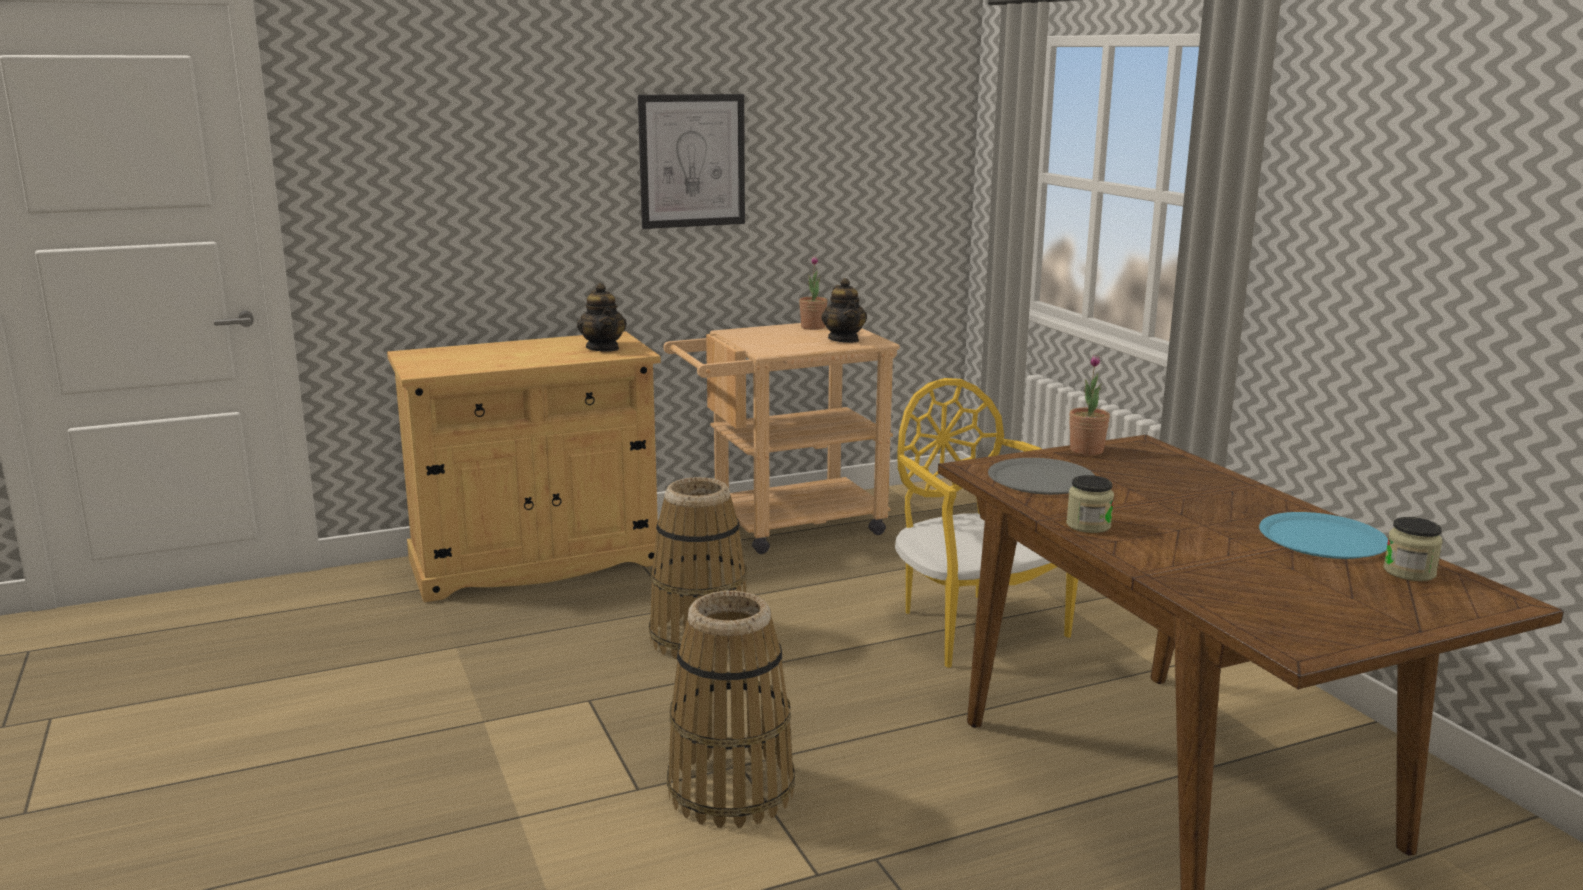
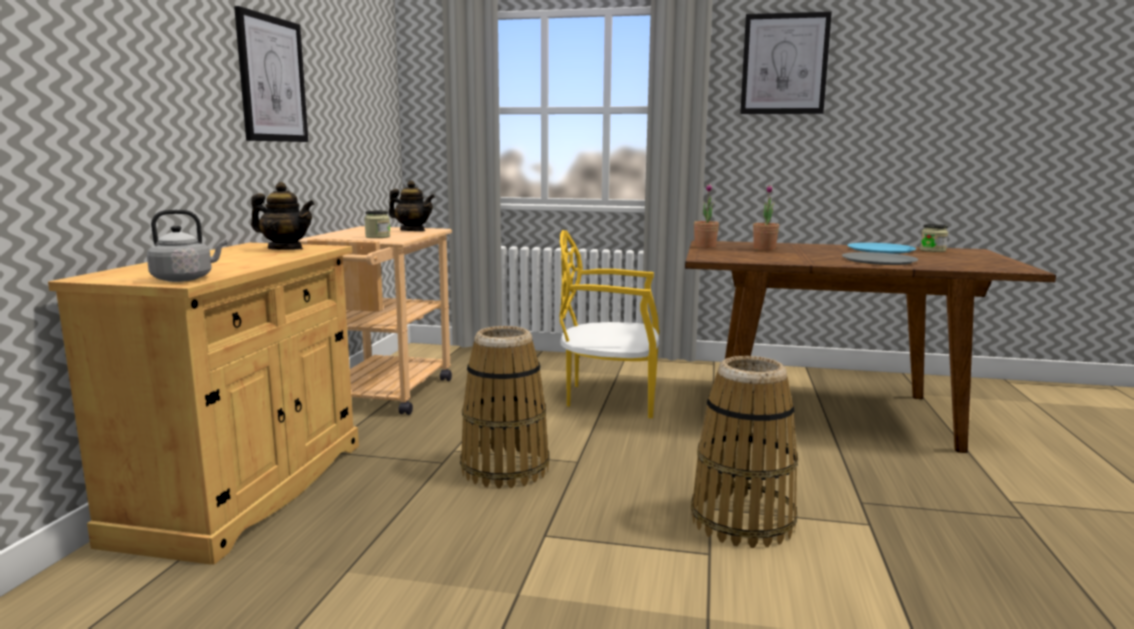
camera: 55 degrees left, 5 degrees down
potted plant [799,256,828,330] -> potted plant moved to [753,185,779,251]
grey plate [988,458,1095,495] -> grey plate moved to [842,252,918,265]
jar [1066,475,1114,533] -> jar moved to [364,210,390,238]
none -> grey kettle [147,210,227,282]
none -> picture [740,11,832,114]

